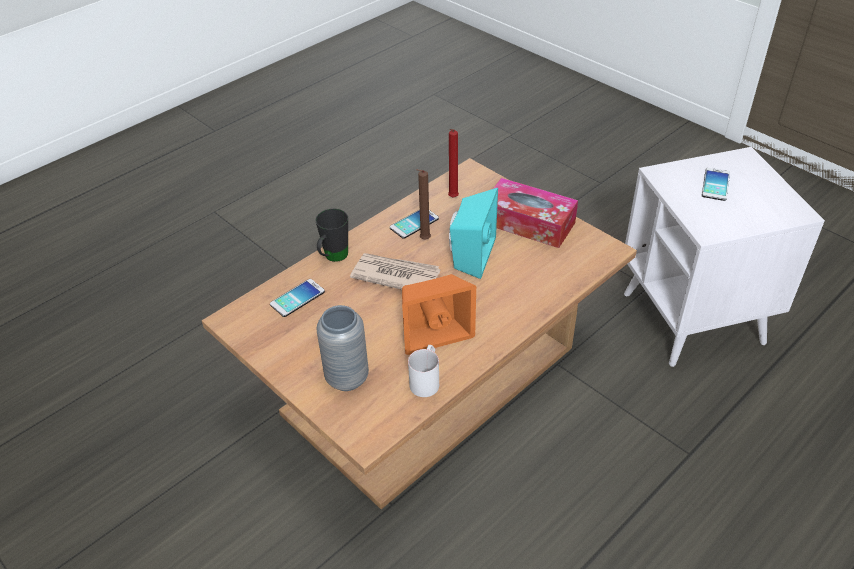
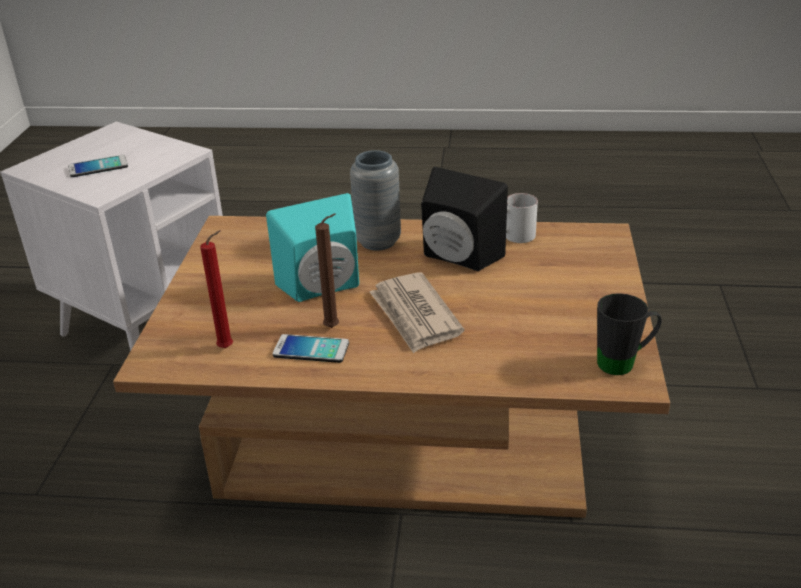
camera: 130 degrees left, 10 degrees down
phone [270,279,325,317] -> none
black mug [315,209,348,262] -> black mug moved to [597,293,662,375]
grey vase [316,305,369,391] -> grey vase moved to [350,150,401,250]
orange speaker [402,274,476,355] -> black speaker [421,167,508,271]
tissue box [493,178,578,248] -> none

